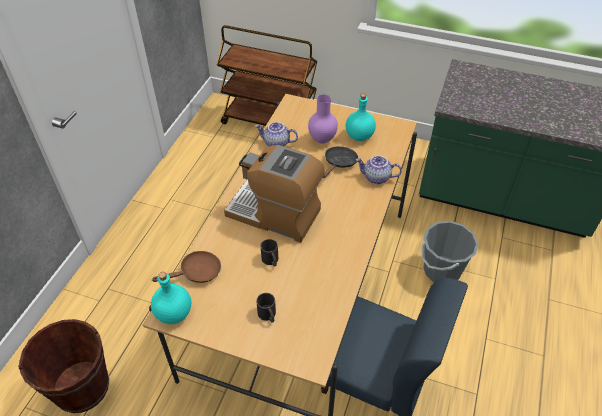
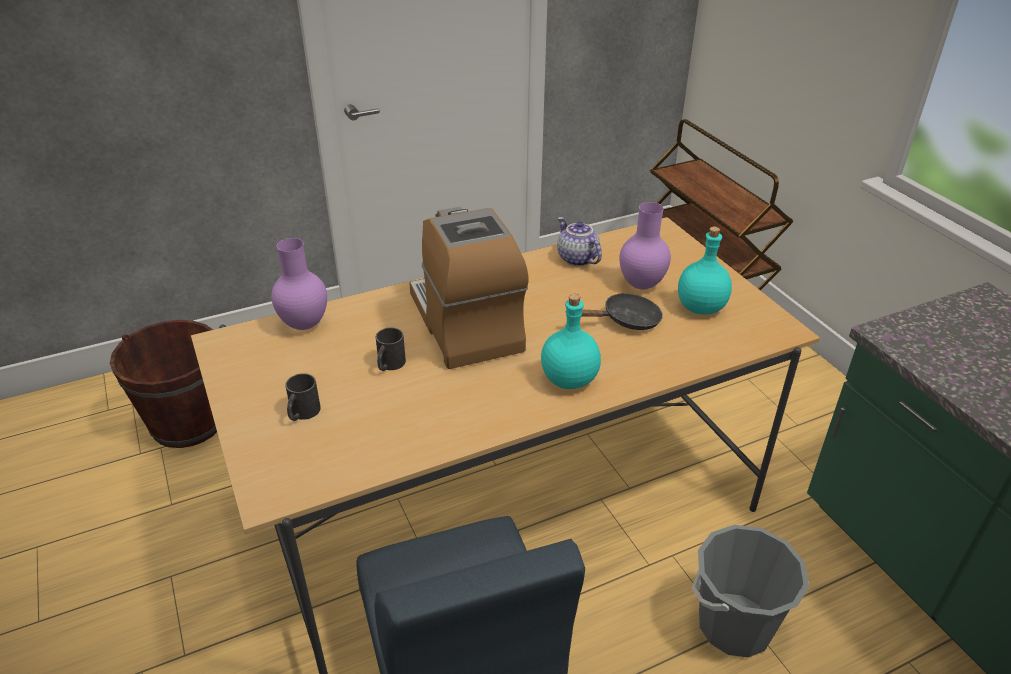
camera: 45 degrees right, 10 degrees down
brown frying pan [151,251,221,283] -> purple vase [271,238,327,330]
turquoise bottle [151,272,191,324] -> turquoise bottle moved to [541,294,601,389]
teapot [356,156,402,184] -> none

